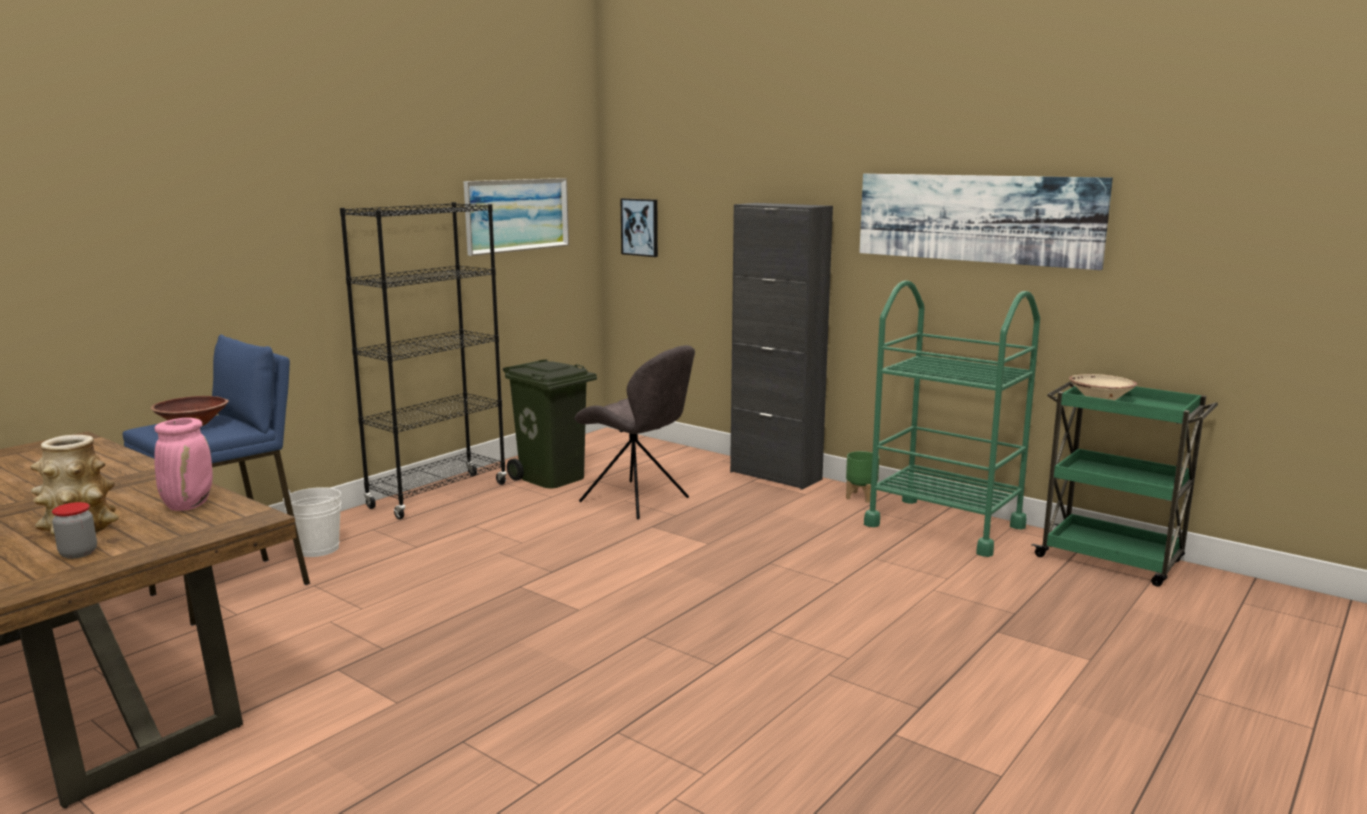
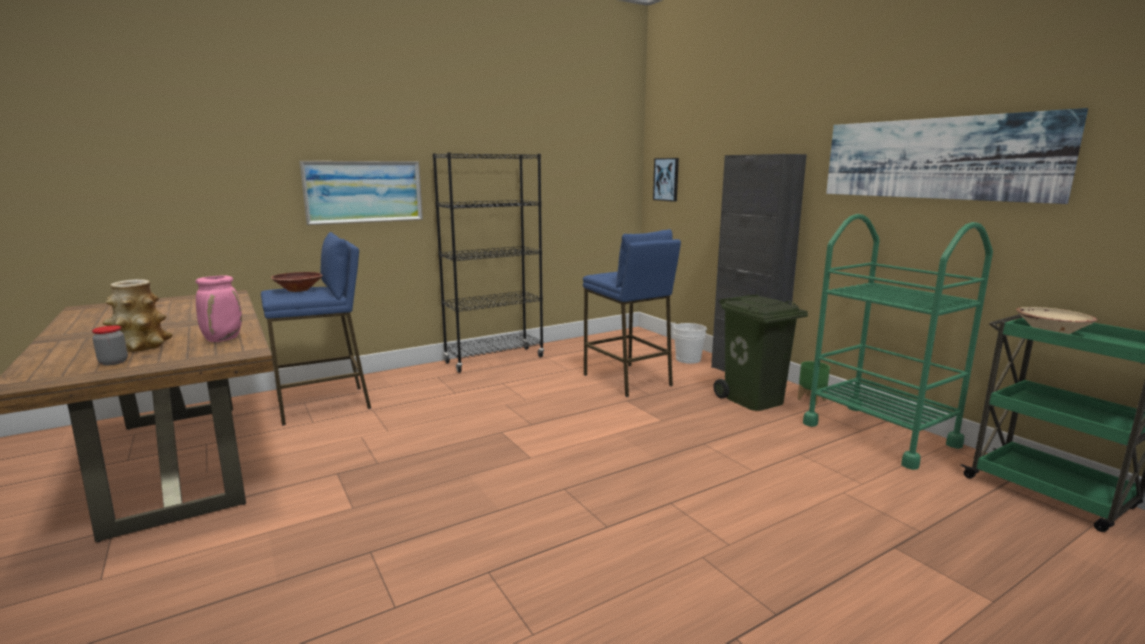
camera: 20 degrees right, 0 degrees up
white bucket [283,487,341,557] -> white bucket moved to [673,322,707,364]
picture [464,178,569,256] -> picture moved to [300,161,423,225]
green trash can [503,360,597,488] -> green trash can moved to [713,295,808,411]
grey chair [575,345,695,519] -> blue stool [583,229,681,397]

